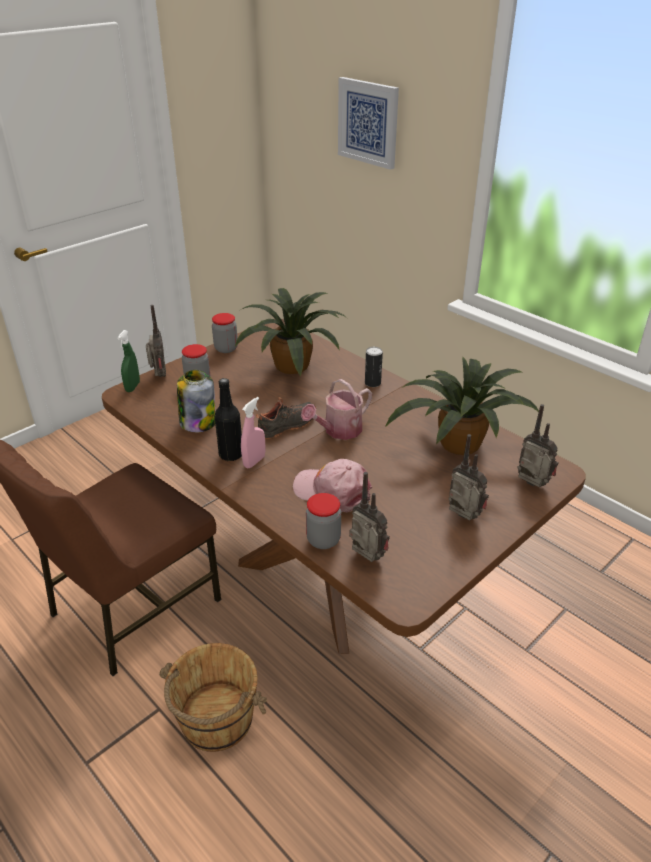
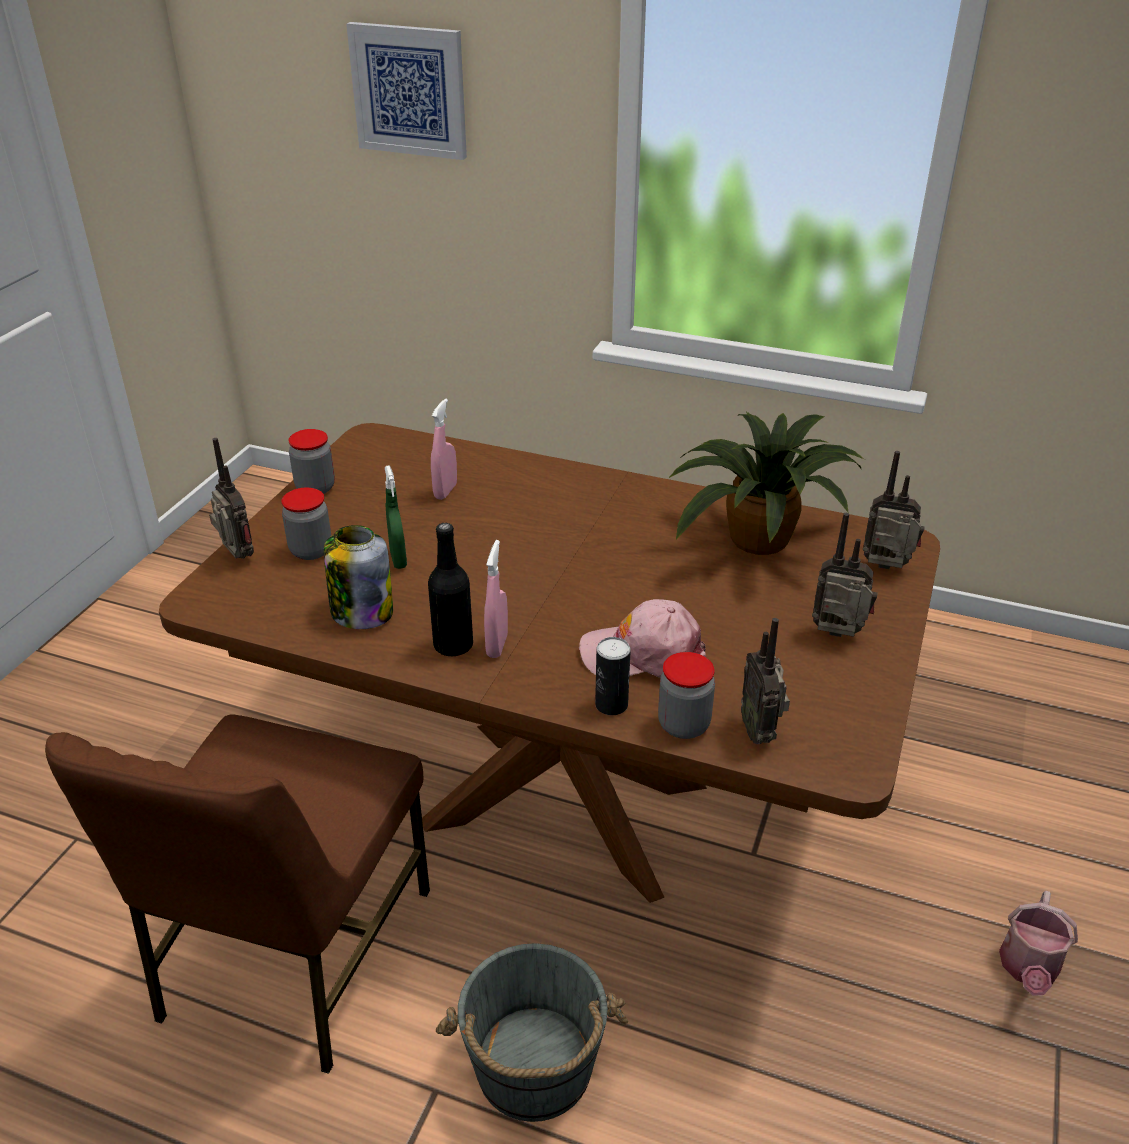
camera: 25 degrees left, 0 degrees up
green spray bottle [117,330,140,392] -> green spray bottle moved to [385,465,407,569]
brown bucket [159,643,267,752] -> grey bucket [436,943,628,1122]
potted plant [235,288,347,377] -> pink spray bottle [431,398,457,500]
black shoe [256,397,316,439] -> none
watering can [301,379,372,440] -> watering can moved to [999,891,1078,996]
radio [349,472,390,562] -> radio turned 120 degrees counterclockwise [741,618,790,744]
can [365,347,383,387] -> can moved to [595,637,631,715]

